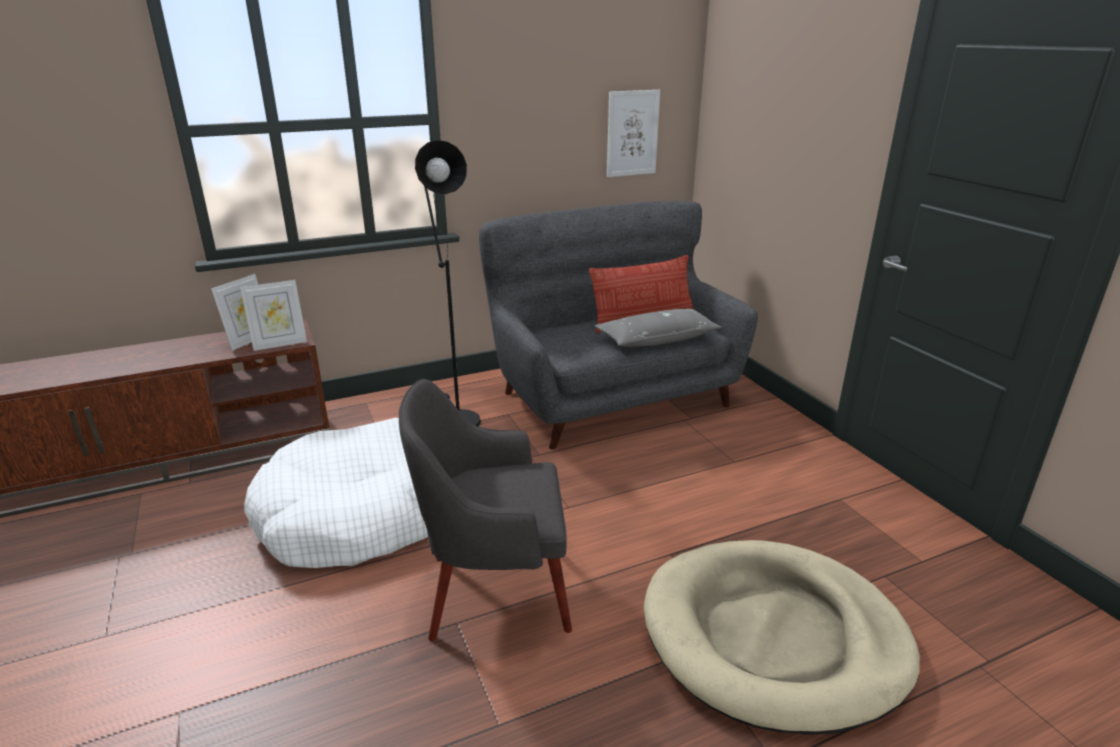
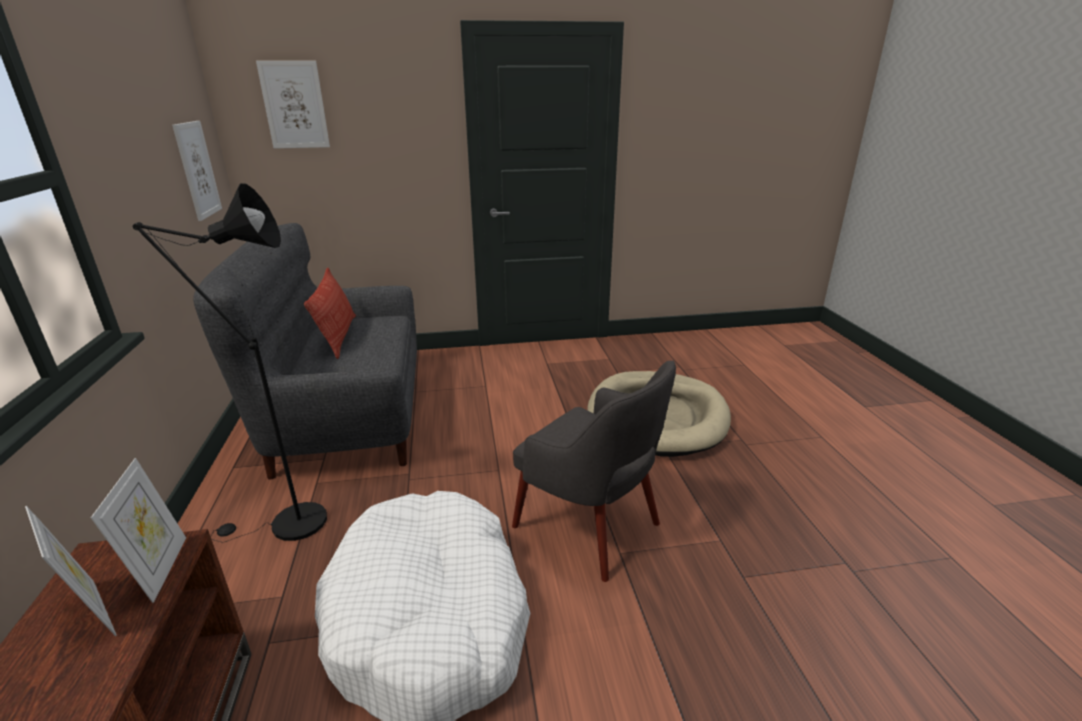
camera: 75 degrees left, 0 degrees up
grey armchair [399,379,572,641] -> grey armchair turned 60 degrees counterclockwise [512,361,676,582]
grey pillow [595,309,722,347] -> none
none -> picture [256,61,330,149]

